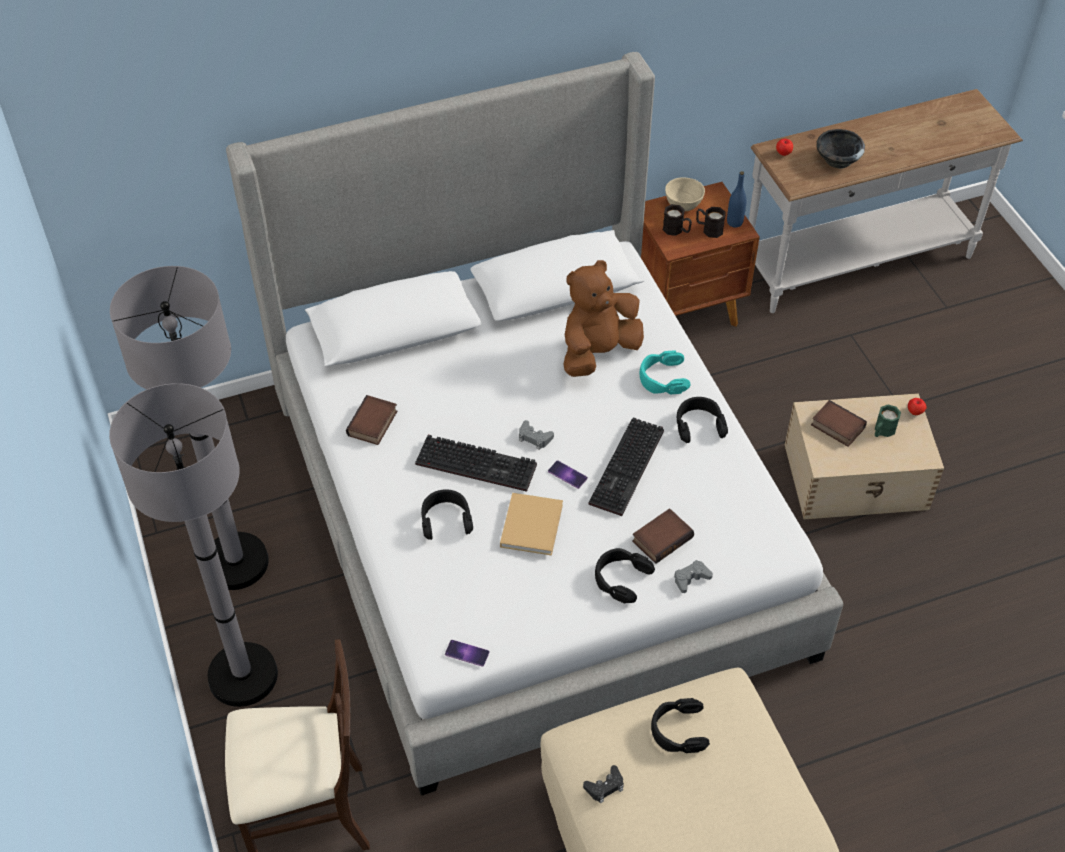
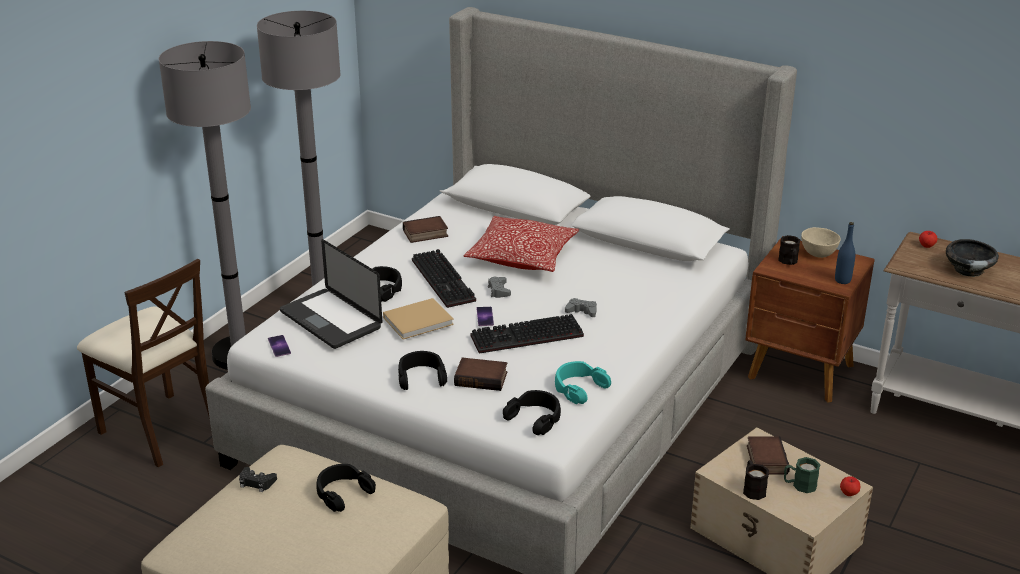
camera: 50 degrees right, 20 degrees down
brown plush toy [563,260,644,377] -> none
turquoise headphones [640,350,691,395] -> turquoise headphones moved to [555,361,611,404]
grey game controller [674,560,713,593] -> grey game controller moved to [565,298,597,317]
black headphones [677,397,728,443] -> black headphones moved to [503,390,561,435]
black mug [696,207,726,238] -> black mug moved to [743,460,769,500]
none -> laptop [280,239,382,349]
none -> pillow [463,216,579,272]

